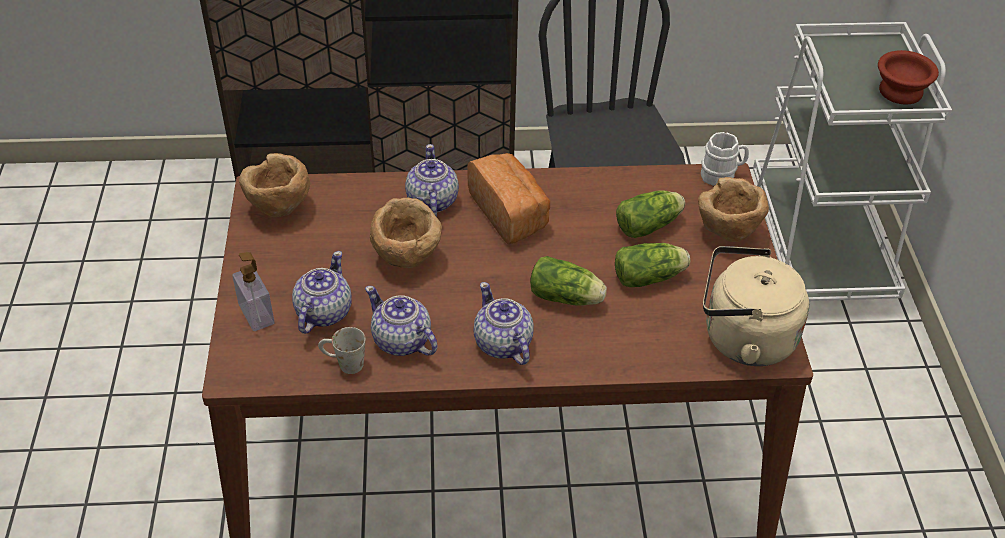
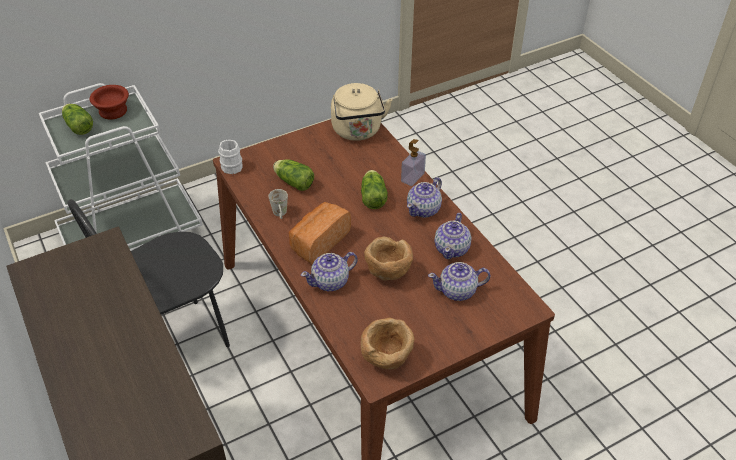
camera: 115 degrees left, 0 degrees up
soap dispenser [232,252,274,331] -> soap dispenser moved to [401,139,426,186]
white mug [318,327,366,374] -> white mug moved to [269,189,288,219]
lettuce [615,243,690,287] -> lettuce moved to [62,104,93,135]
brown bowl [698,177,769,242] -> none

